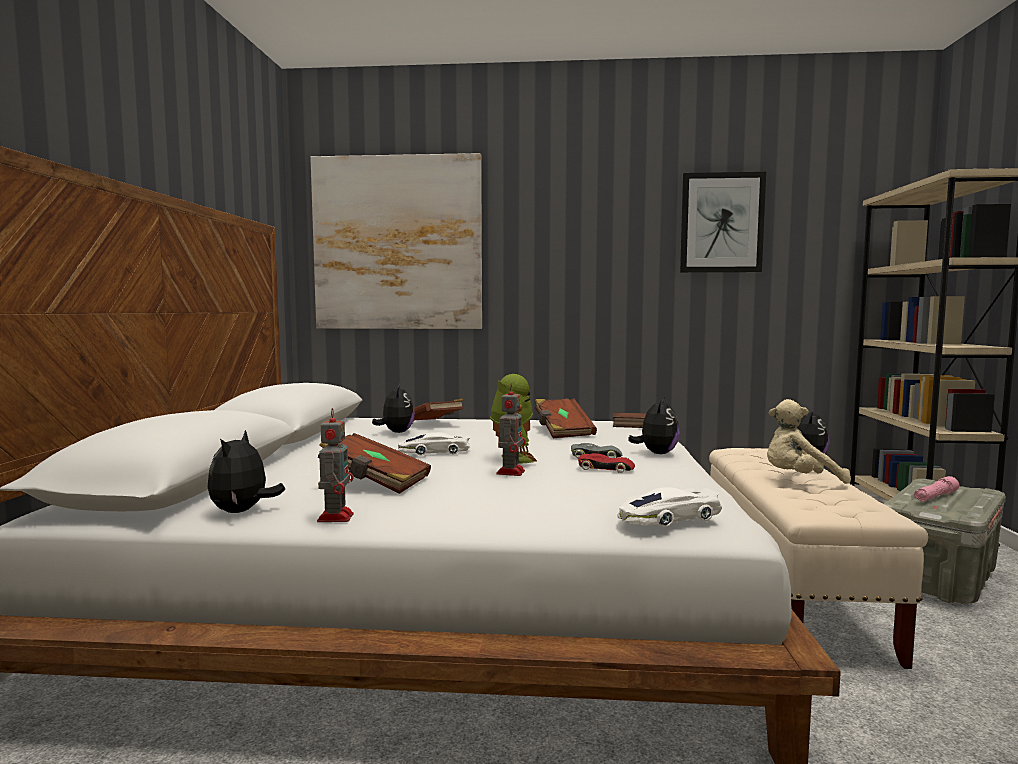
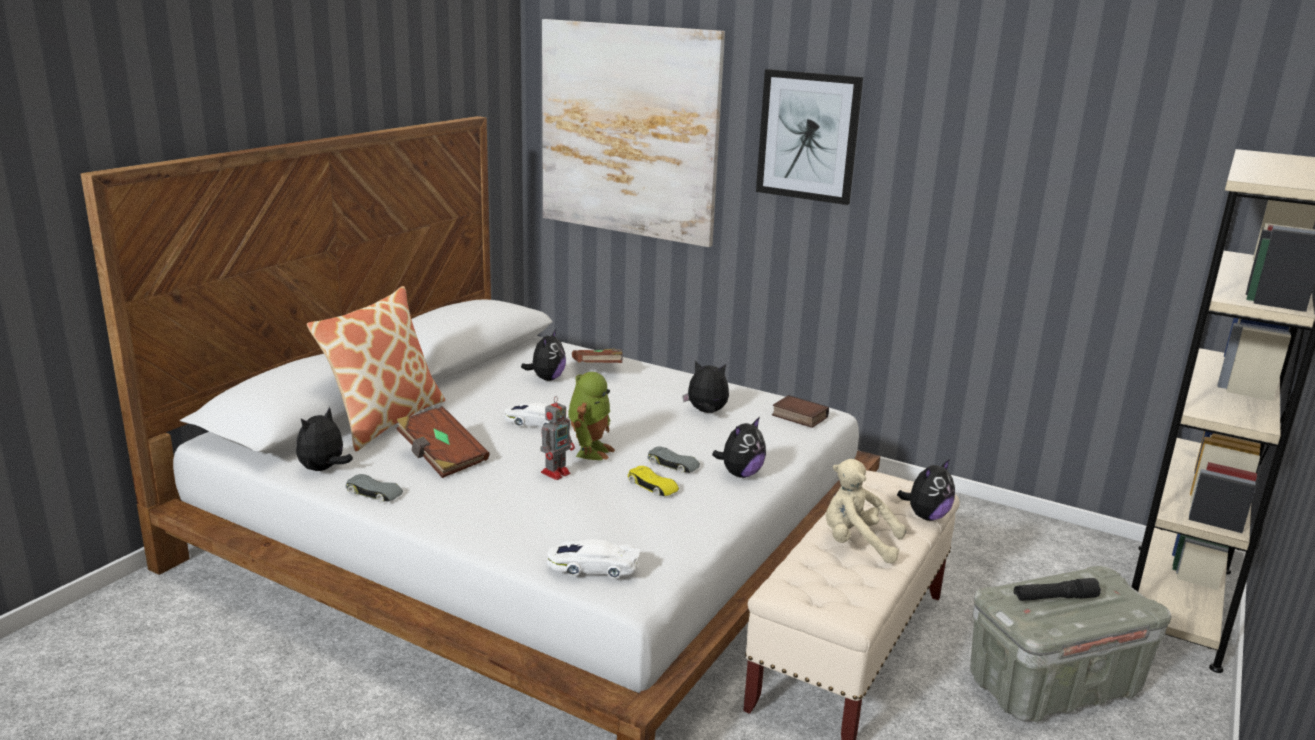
camera: 25 degrees right, 15 degrees up
toy robot [317,408,354,522] -> grey toy car [346,474,403,502]
brown book [535,399,597,438] -> plush toy [683,361,729,413]
red toy car [578,453,635,473] -> yellow toy car [628,466,679,496]
picture [680,172,766,272] -> picture moved to [756,69,863,205]
pink flashlight [914,476,959,501] -> black flashlight [1014,578,1101,601]
none -> pillow [307,286,445,451]

